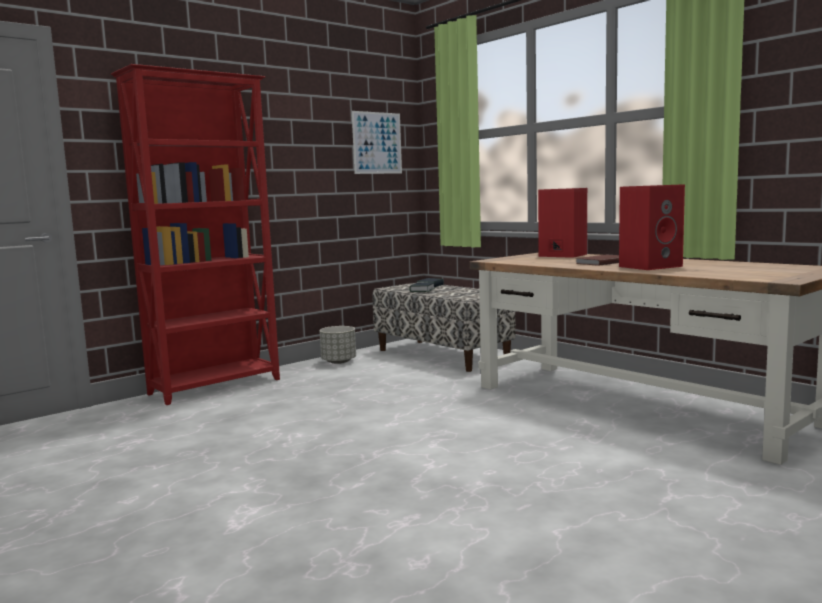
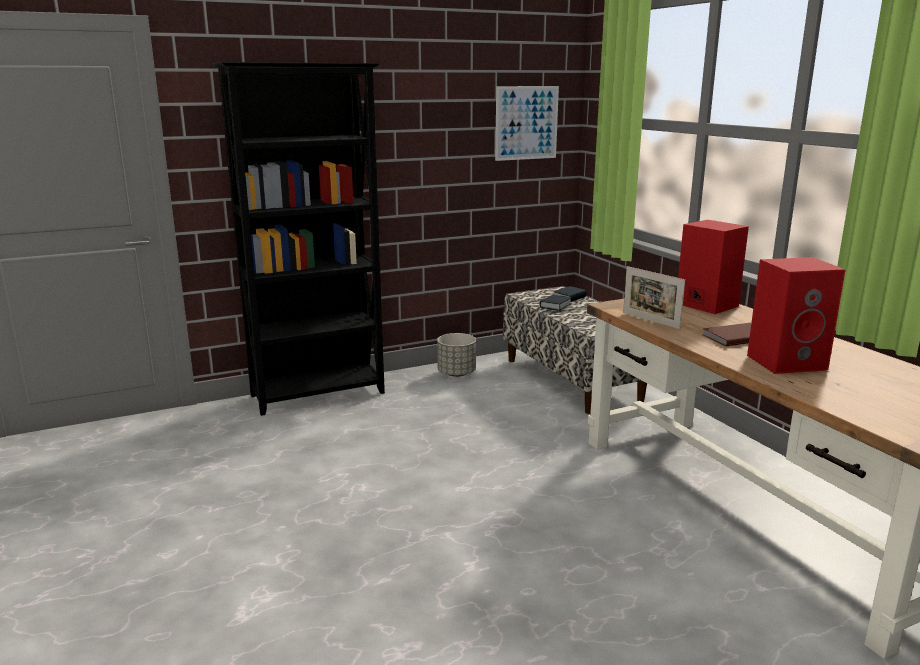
camera: 15 degrees right, 10 degrees up
red bookcase [111,64,280,405] -> black bookcase [212,62,385,416]
none -> picture frame [623,266,685,329]

